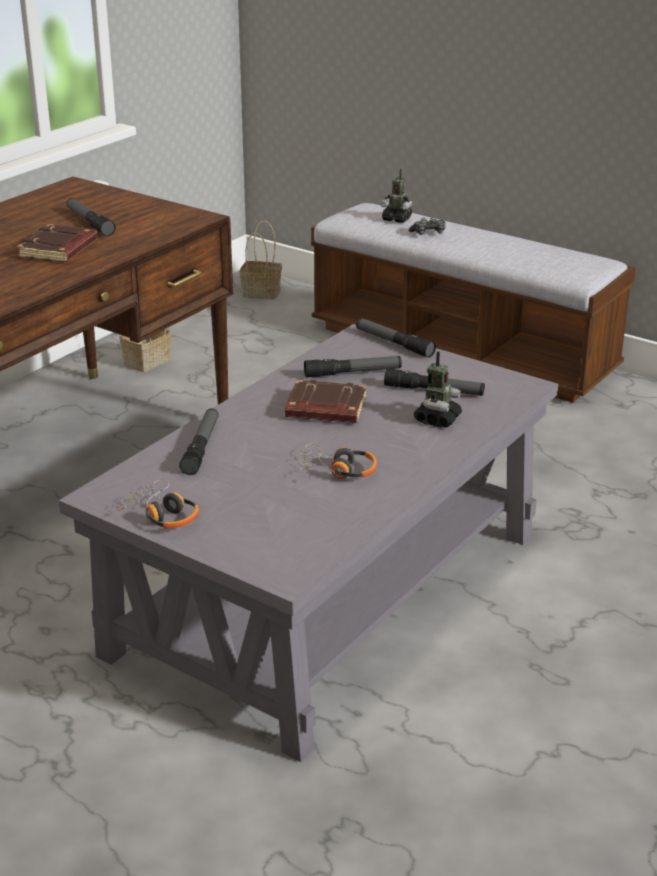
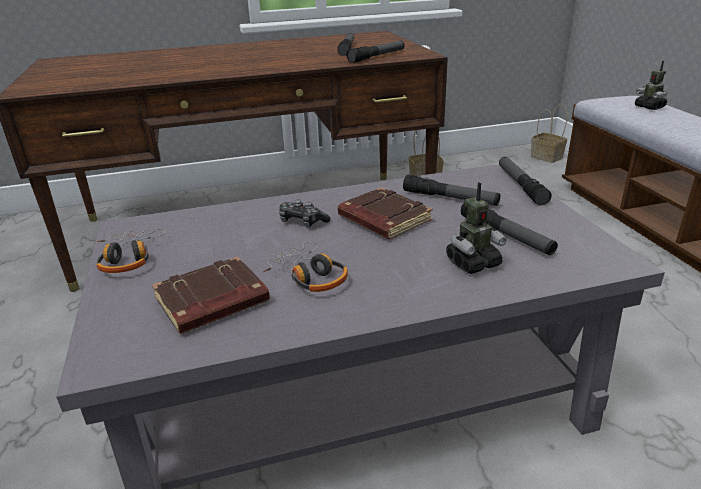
camera: 40 degrees right, 0 degrees up
brown book [17,224,98,262] -> brown book moved to [152,256,270,334]
flashlight [179,409,218,475] -> flashlight moved to [347,40,405,63]
game controller [409,217,445,235] -> game controller moved to [279,199,331,227]

